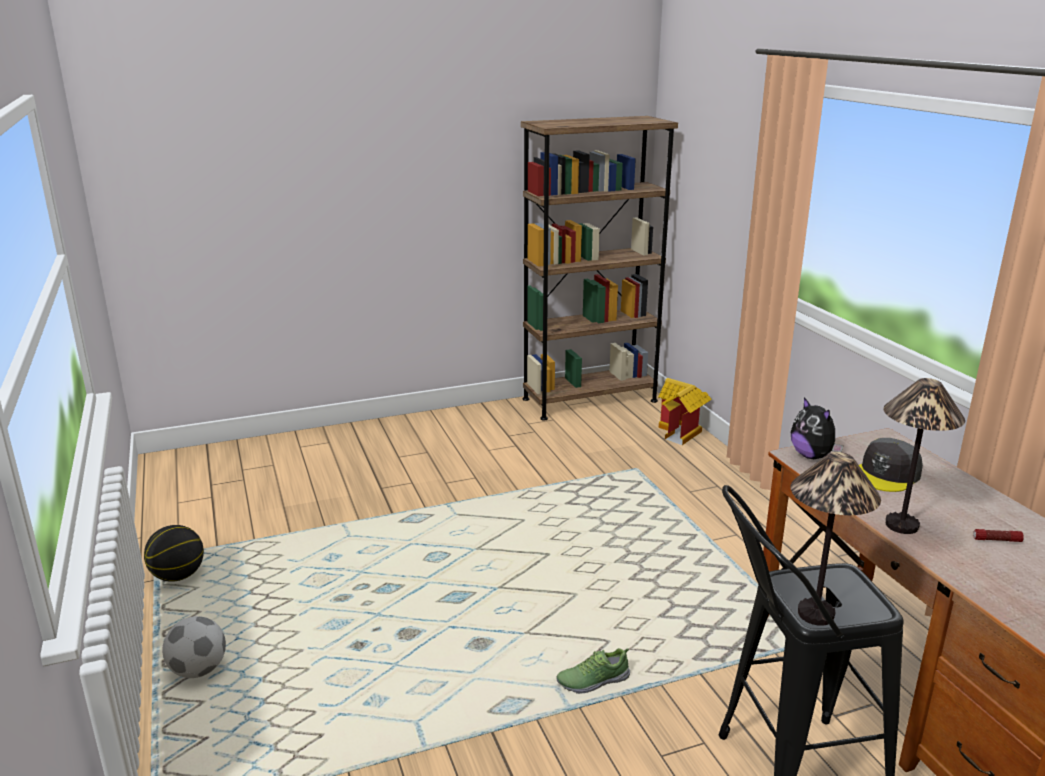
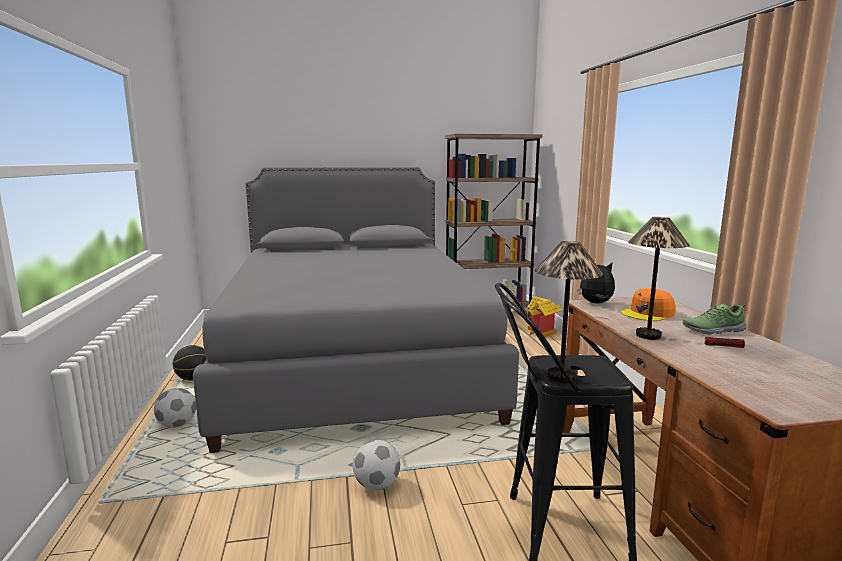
camera: 10 degrees right, 10 degrees down
shoe [556,648,630,694] -> shoe moved to [683,303,747,335]
plush toy [791,397,843,459] -> plush toy turned 120 degrees clockwise [578,263,615,303]
grey cap [859,438,923,492] -> orange cap [621,288,676,321]
none -> grey bed [193,167,519,453]
none -> football [353,440,400,490]

